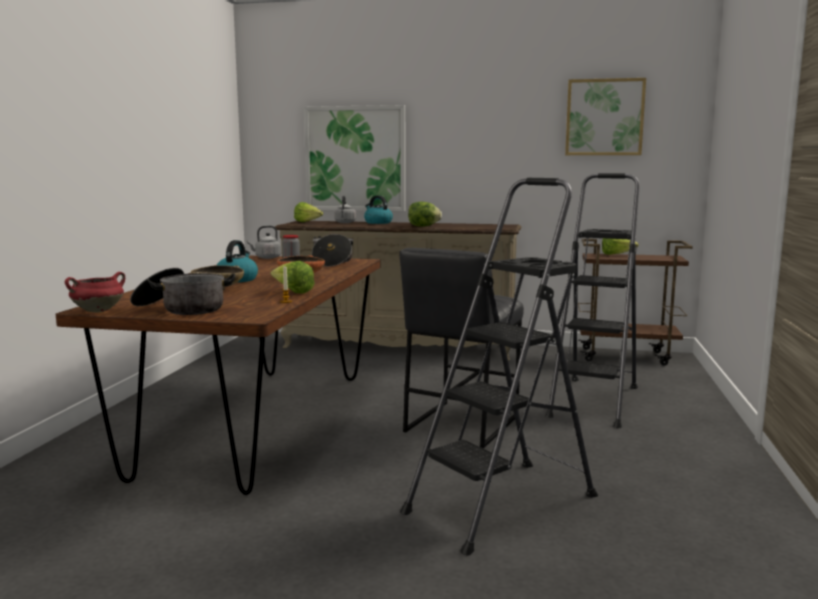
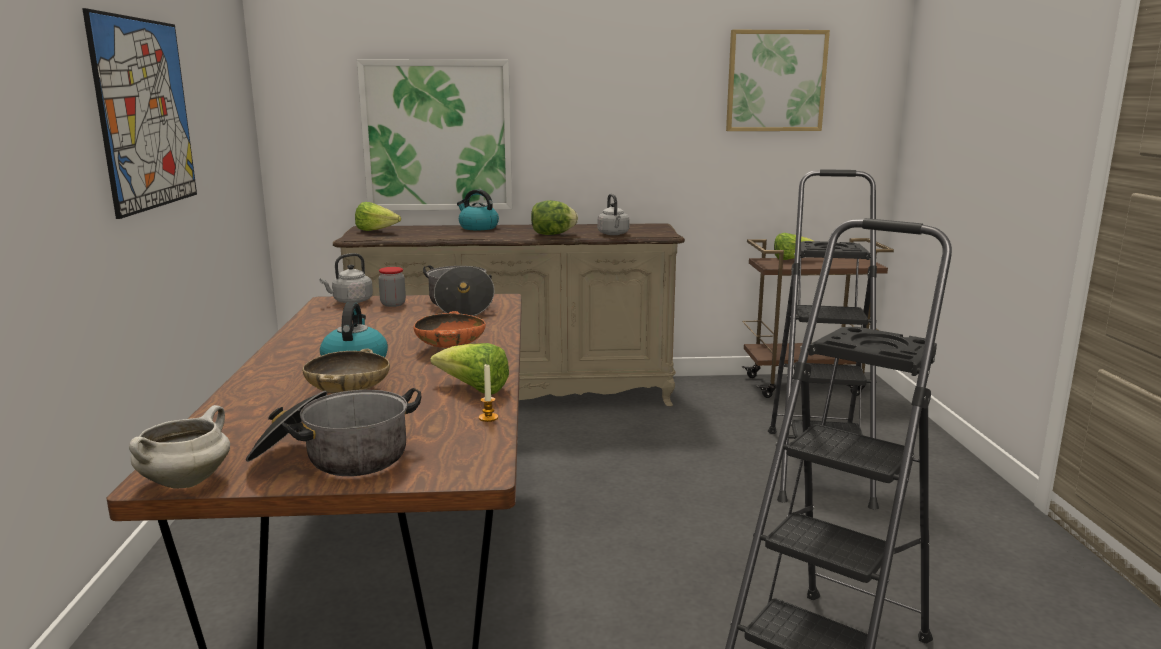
camera: 15 degrees left, 5 degrees up
red cooking pot [65,272,125,312] -> white cooking pot [129,405,230,488]
grey kettle [334,195,356,223] -> grey kettle moved to [597,194,630,235]
grey stool [399,248,524,449] -> none
none -> picture [82,8,197,219]

